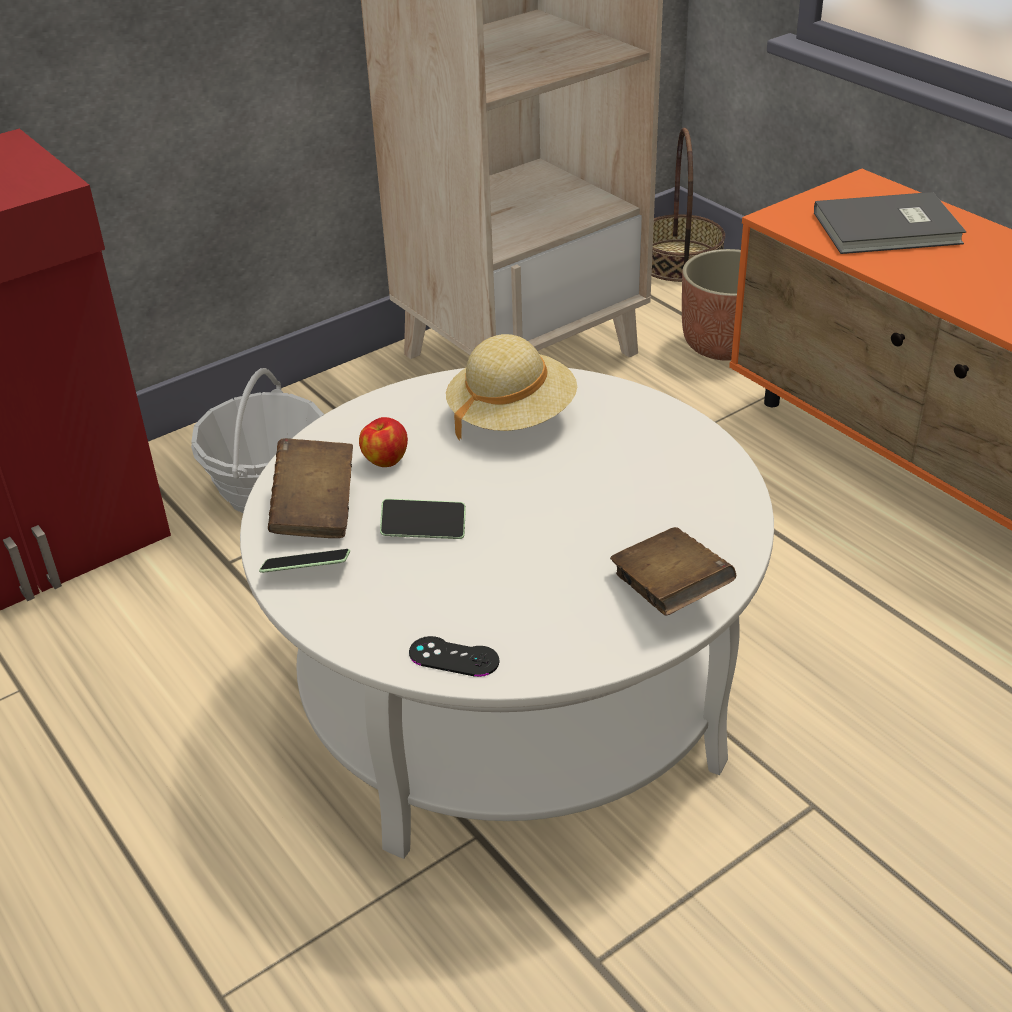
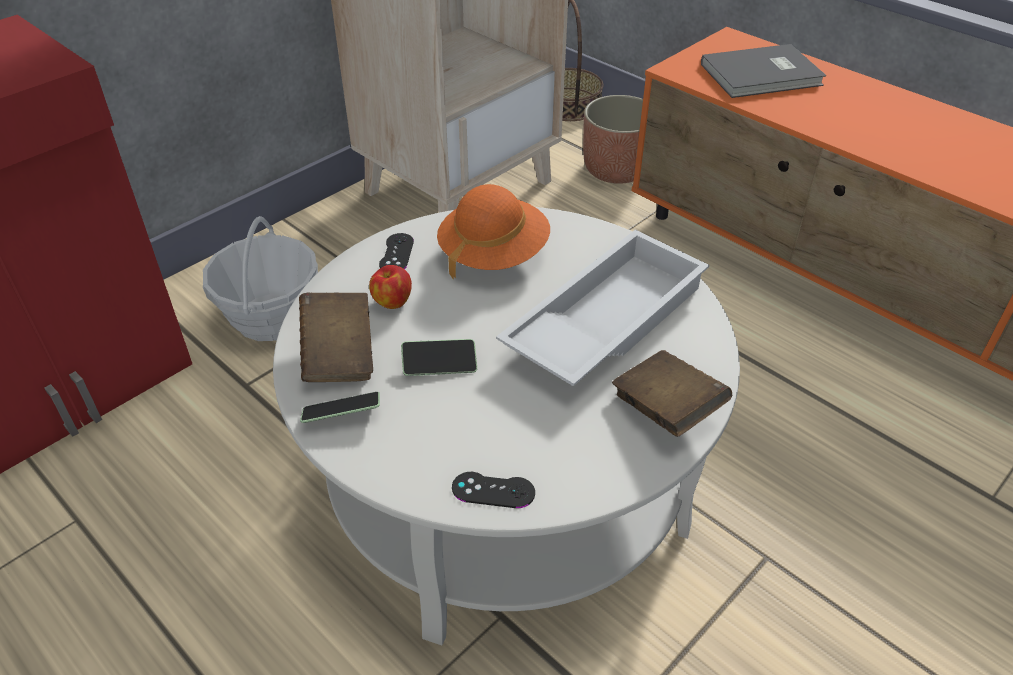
camera: 10 degrees left, 5 degrees up
beige hat [446,334,577,441] -> orange hat [437,184,550,280]
none -> black game controller [379,233,414,269]
none -> white tray [496,230,709,386]

